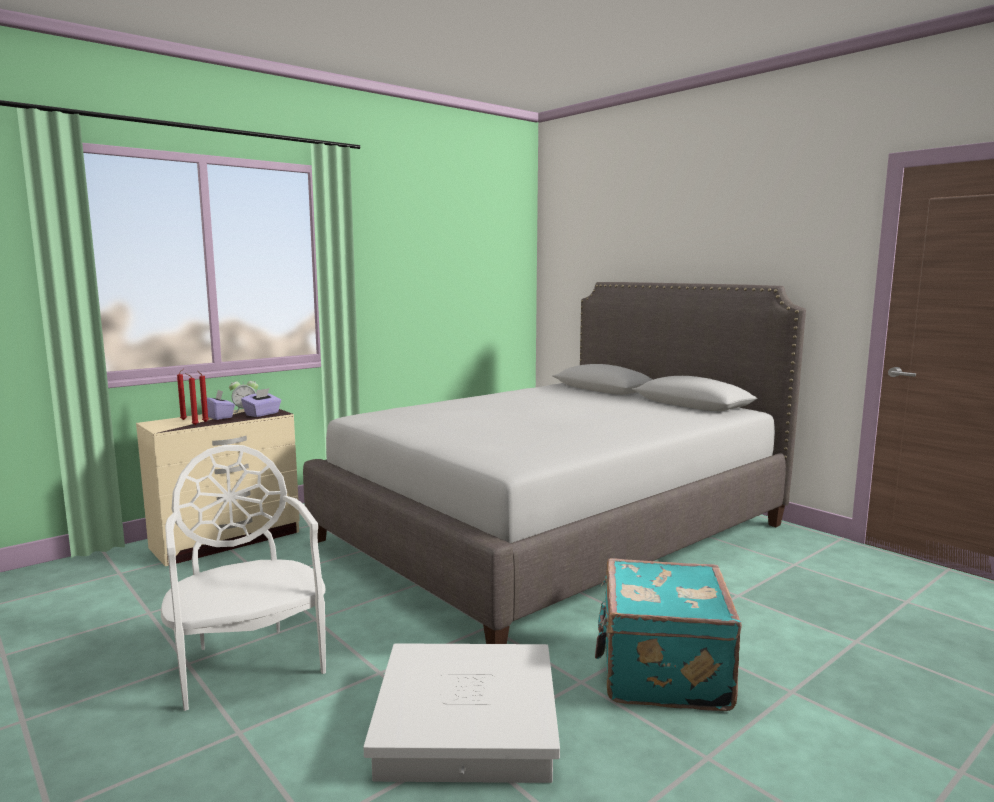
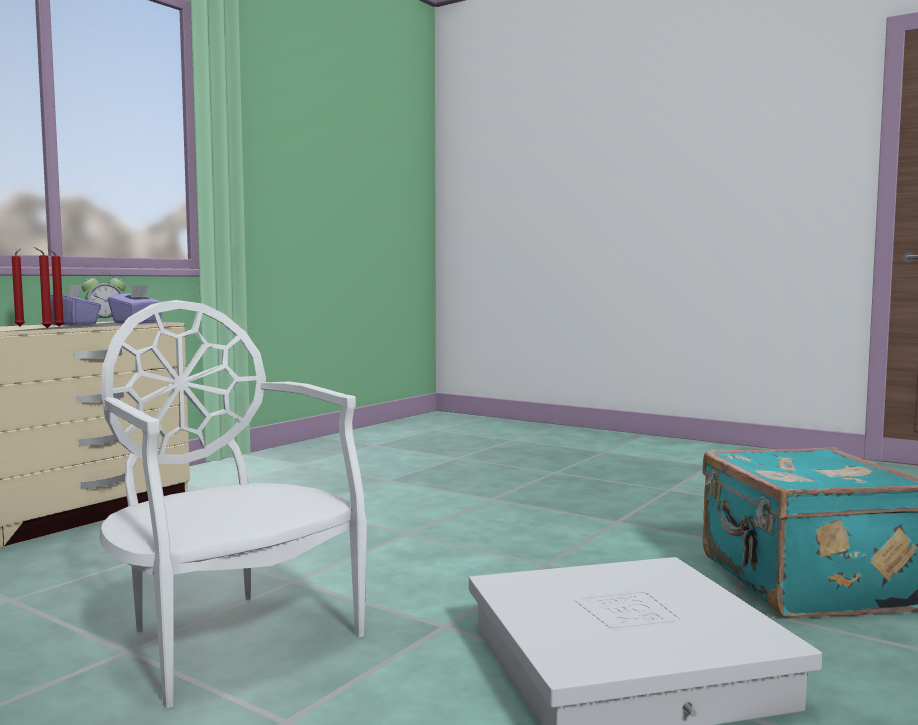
camera: 15 degrees left, 5 degrees down
grey bed [303,282,806,644] -> none

